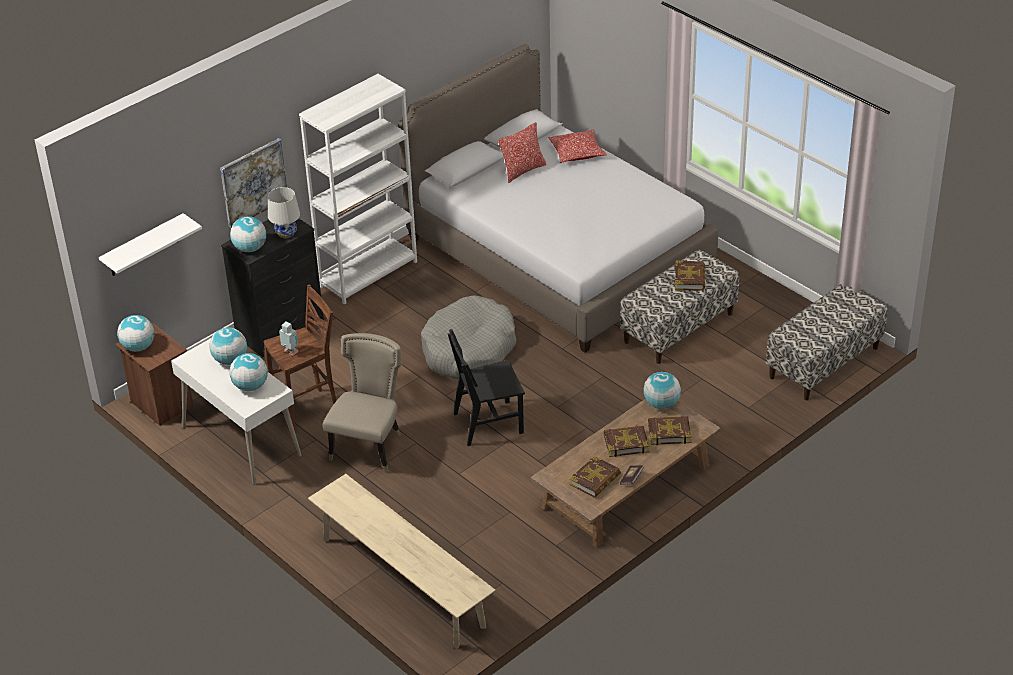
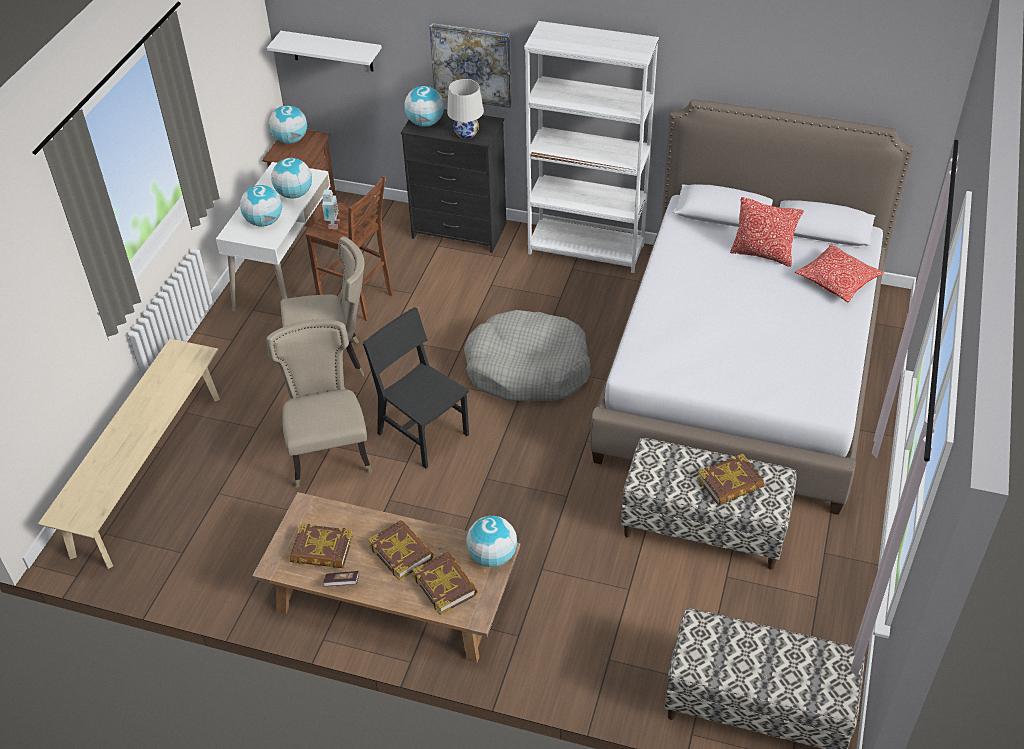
camera: 60 degrees right, 5 degrees up
none -> beige chair [266,319,372,488]

